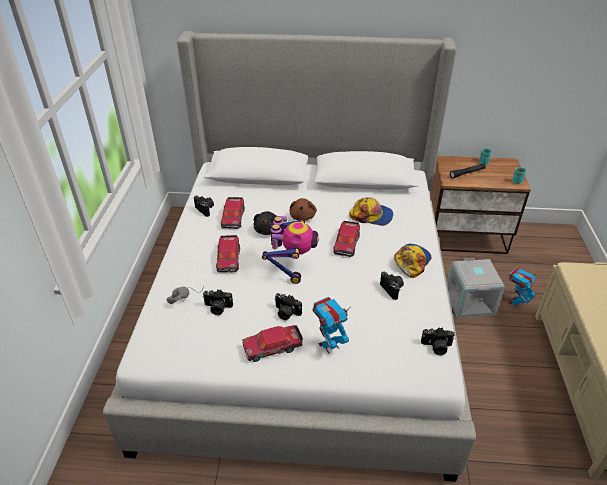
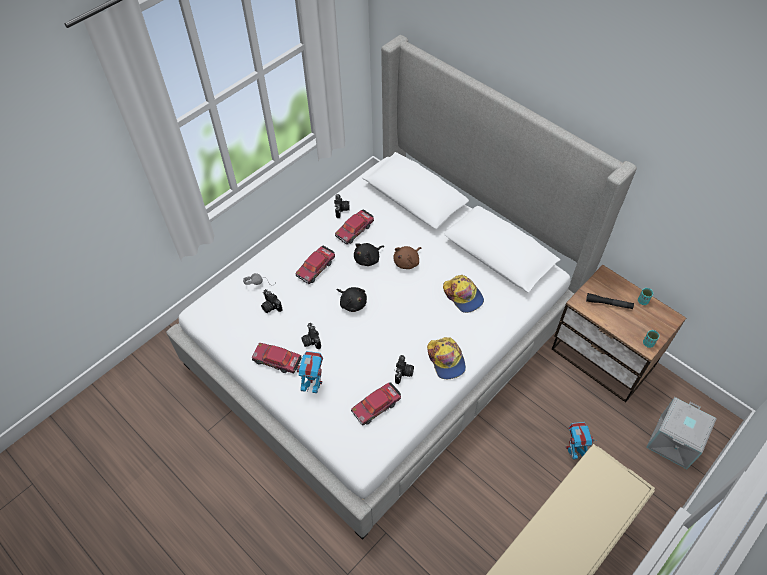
camera: 40 degrees right, 15 degrees up
toy robot [262,216,319,284] -> black plush toy [337,287,367,312]
toy car [334,221,360,257] -> toy car moved to [351,382,401,426]
cap [394,244,432,278] -> cap turned 90 degrees clockwise [427,337,466,379]
camera [421,327,455,355] -> none
grey storage box [447,258,505,318] -> grey storage box moved to [646,397,717,469]

